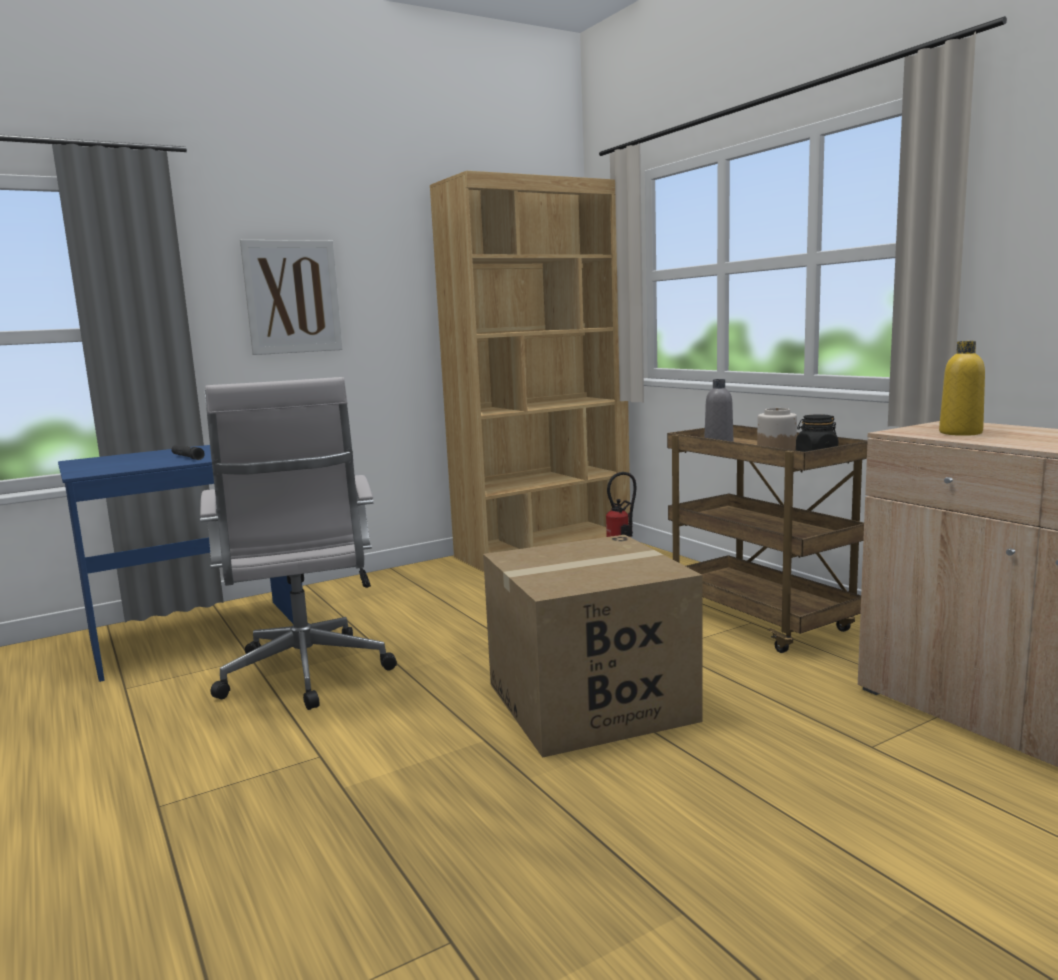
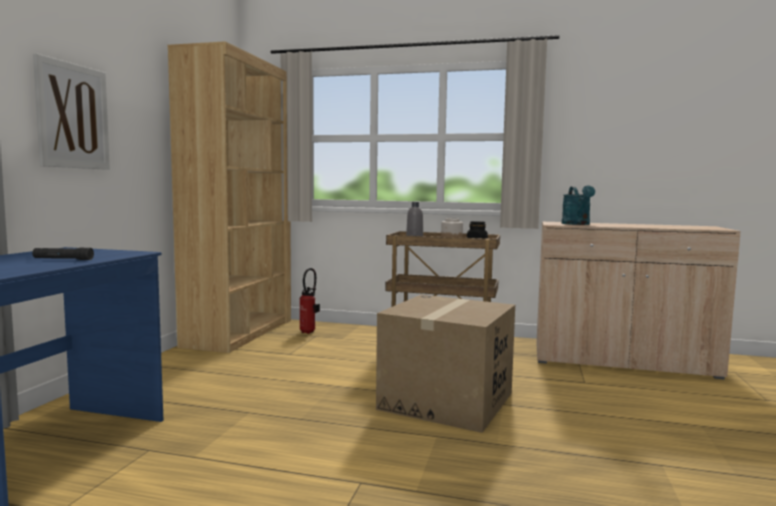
camera: 45 degrees left, 5 degrees down
white office chair [200,377,397,710] -> none
yellow bottle [939,341,985,436] -> turquoise watering can [562,185,595,225]

